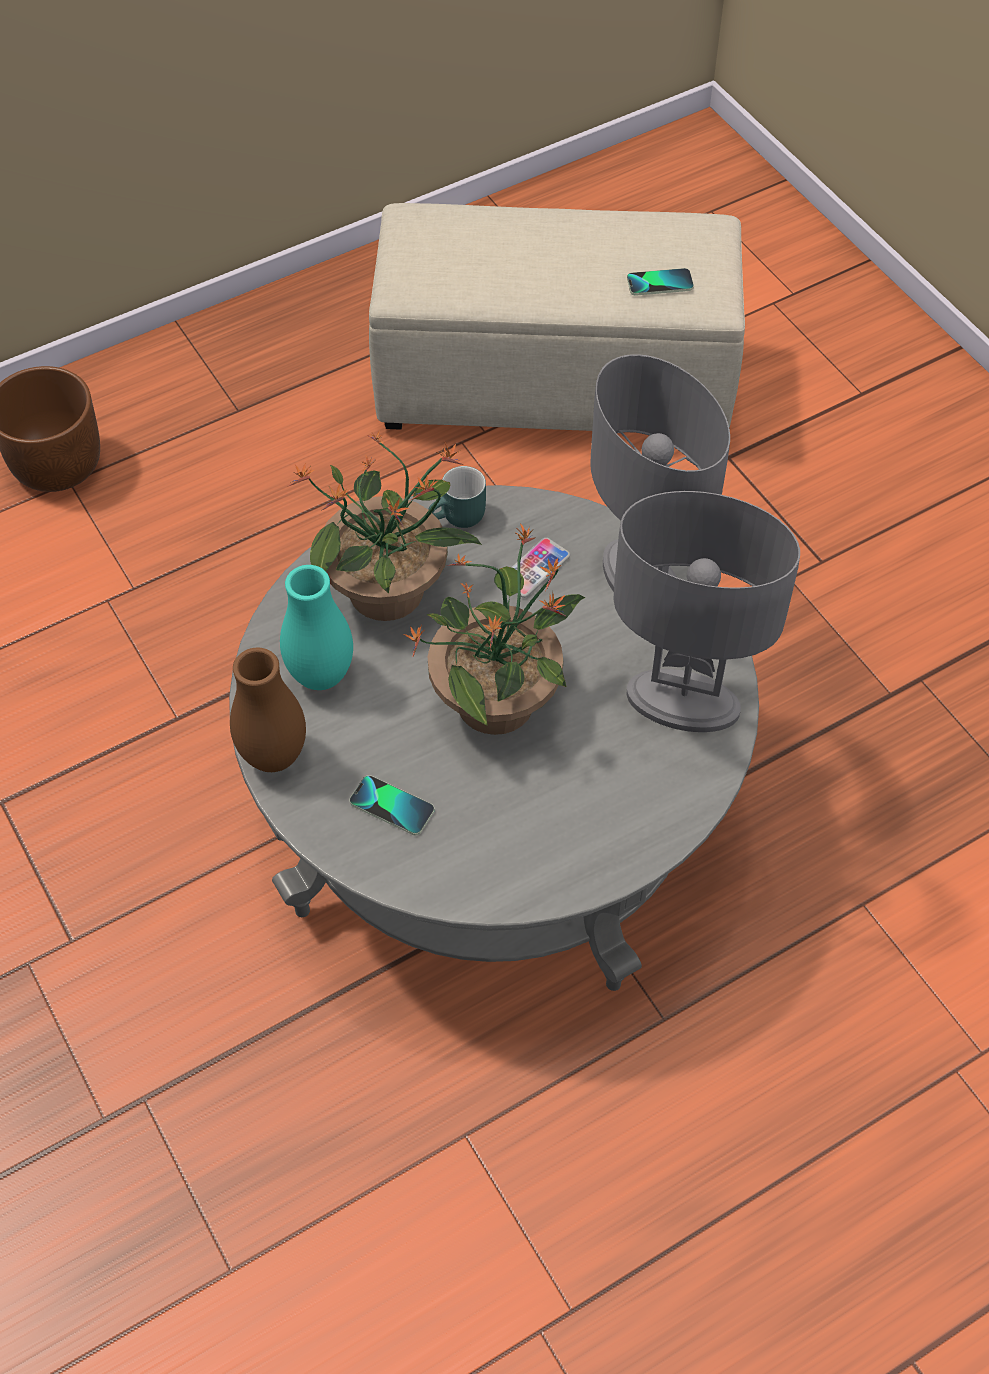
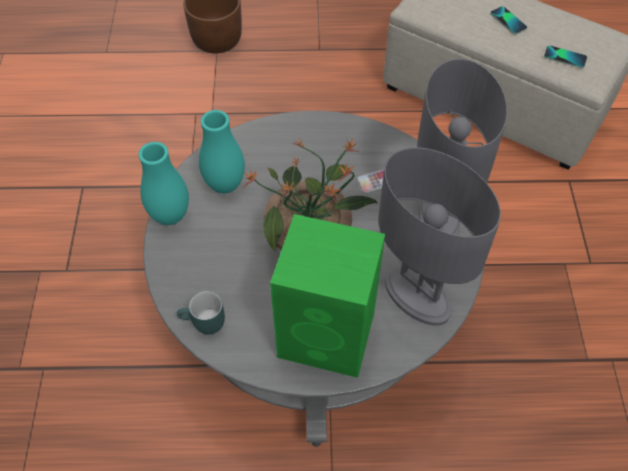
camera: 30 degrees right, 0 degrees up
brown vase [230,648,306,772] -> turquoise vase [138,142,189,225]
potted plant [287,431,482,621] -> none
phone [350,775,434,835] -> phone moved to [490,6,527,35]
turquoise mug [428,466,486,528] -> turquoise mug moved to [177,291,225,335]
none -> green speaker [270,214,385,378]

